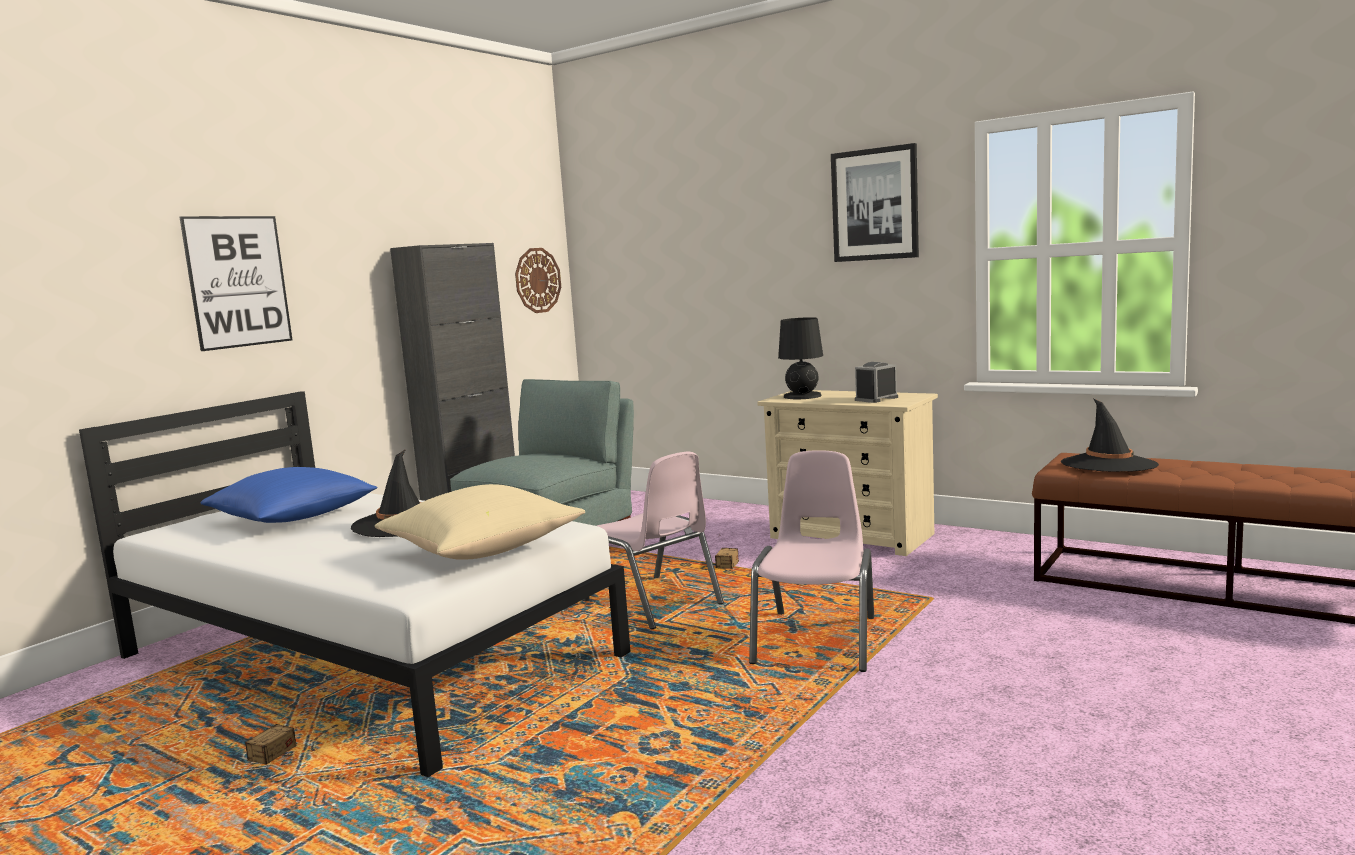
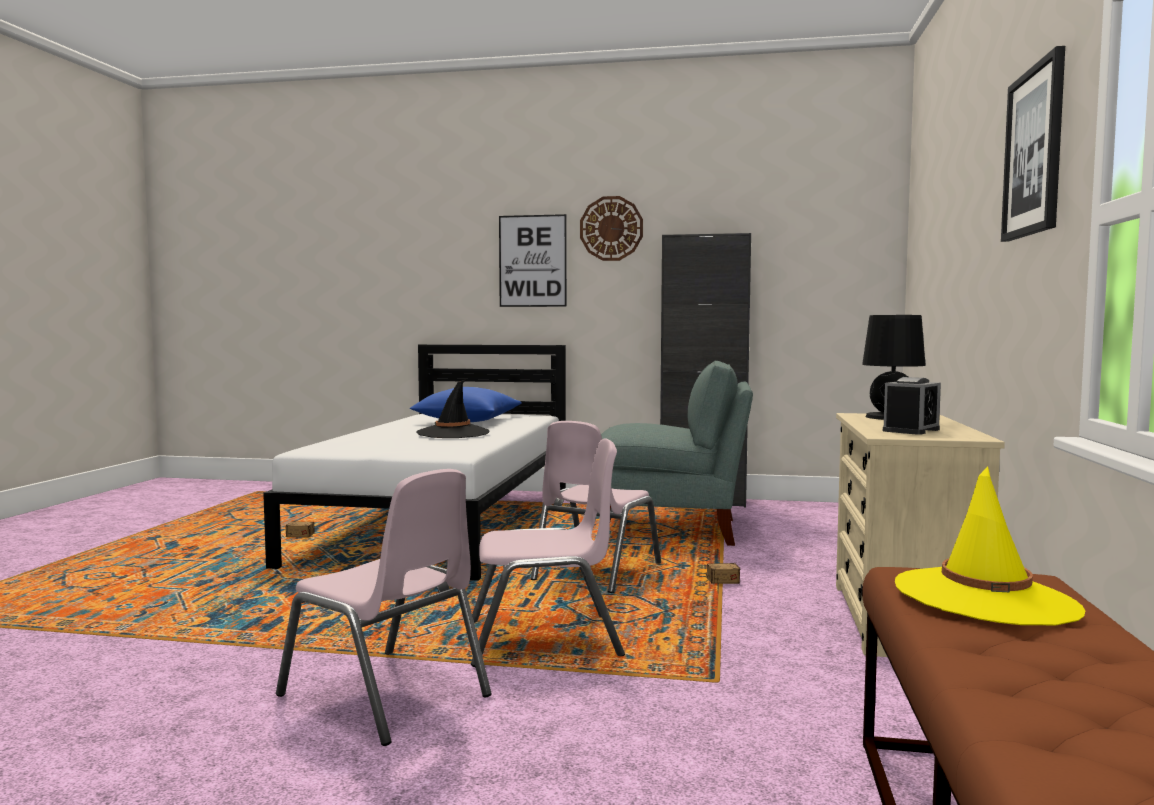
camera: 65 degrees right, 5 degrees down
beige pillow [375,484,585,560] -> none
wall clock [515,248,561,313] -> wall clock moved to [580,196,643,261]
alarm clock [855,362,898,403] -> alarm clock turned 105 degrees clockwise [883,377,941,435]
black hat [1061,398,1159,472] -> yellow hat [895,466,1085,626]
none -> pink chair [276,469,491,746]

